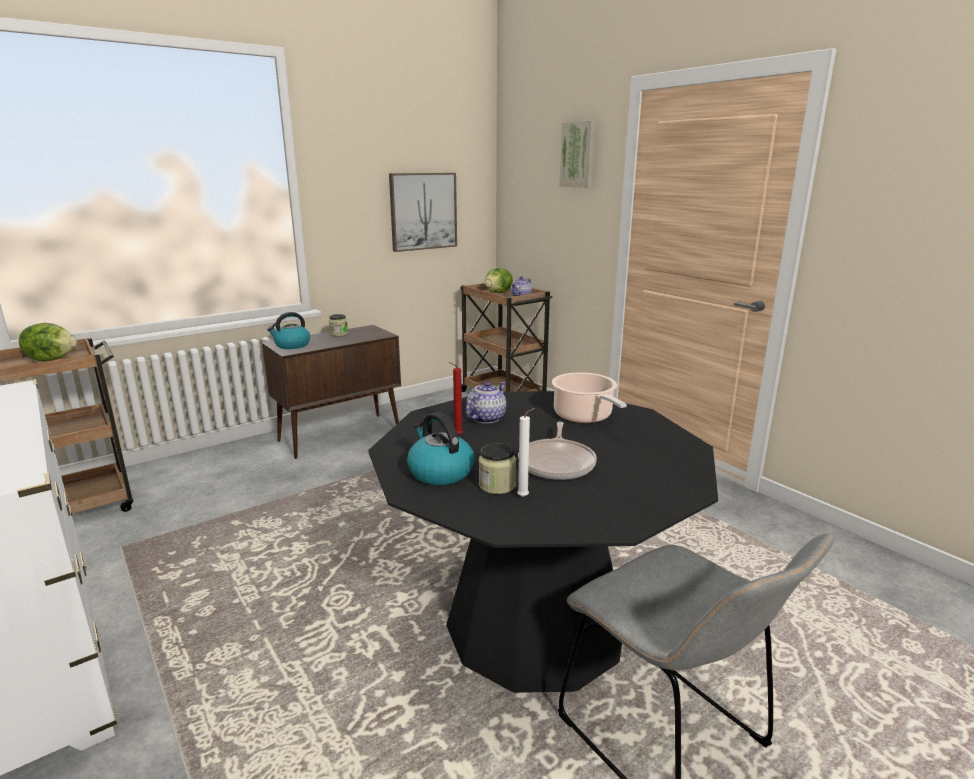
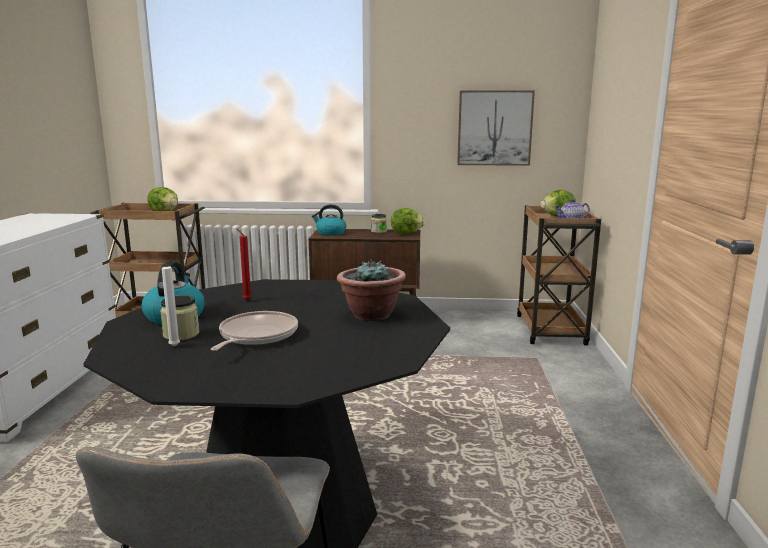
camera: 40 degrees right, 5 degrees down
teapot [466,381,506,424] -> none
frying pan [518,422,597,480] -> frying pan turned 150 degrees clockwise [211,311,298,351]
cooking pot [552,372,627,423] -> potted plant [337,259,406,321]
picture [559,120,596,188] -> none
none -> lettuce [391,208,425,234]

